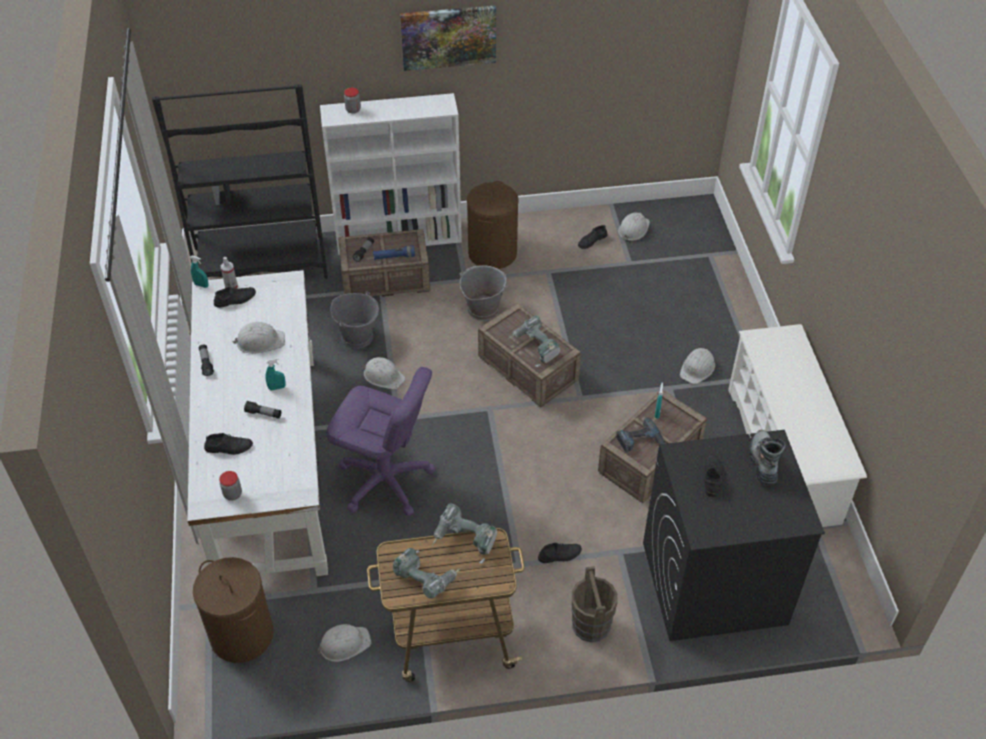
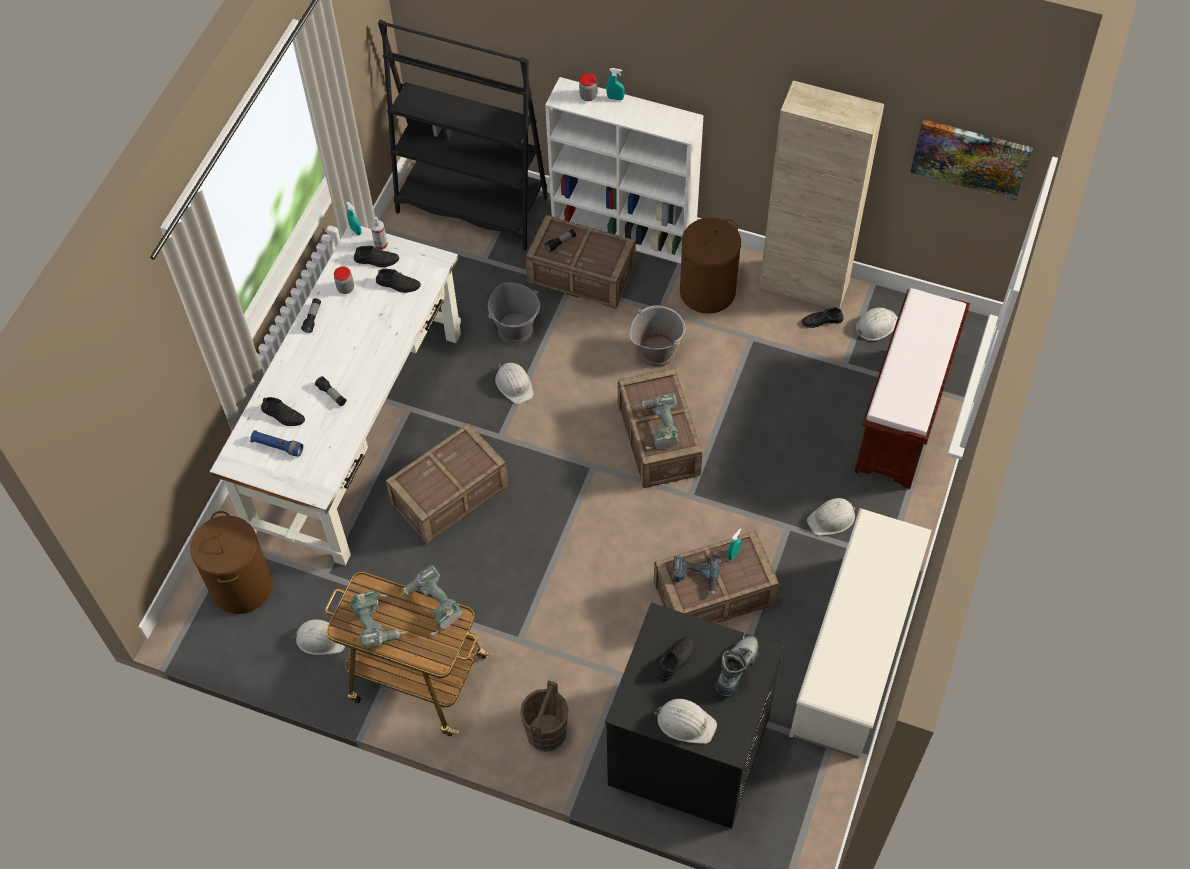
camera: 30 degrees right, 10 degrees up
jar [219,471,242,501] -> jar moved to [334,267,354,294]
white hard hat [233,322,285,354] -> white hard hat moved to [654,699,717,744]
turquoise spray bottle [265,358,286,391] -> turquoise spray bottle moved to [606,68,625,100]
purple office chair [326,367,436,516] -> crate [386,423,509,544]
blue flashlight [373,246,415,260] -> blue flashlight moved to [250,430,303,457]
picture [400,6,496,71] -> picture moved to [911,119,1033,200]
black shoe [538,543,582,563] -> black shoe moved to [376,269,421,293]
none -> beige cabinet [759,80,884,309]
none -> brown bench [854,288,970,489]

